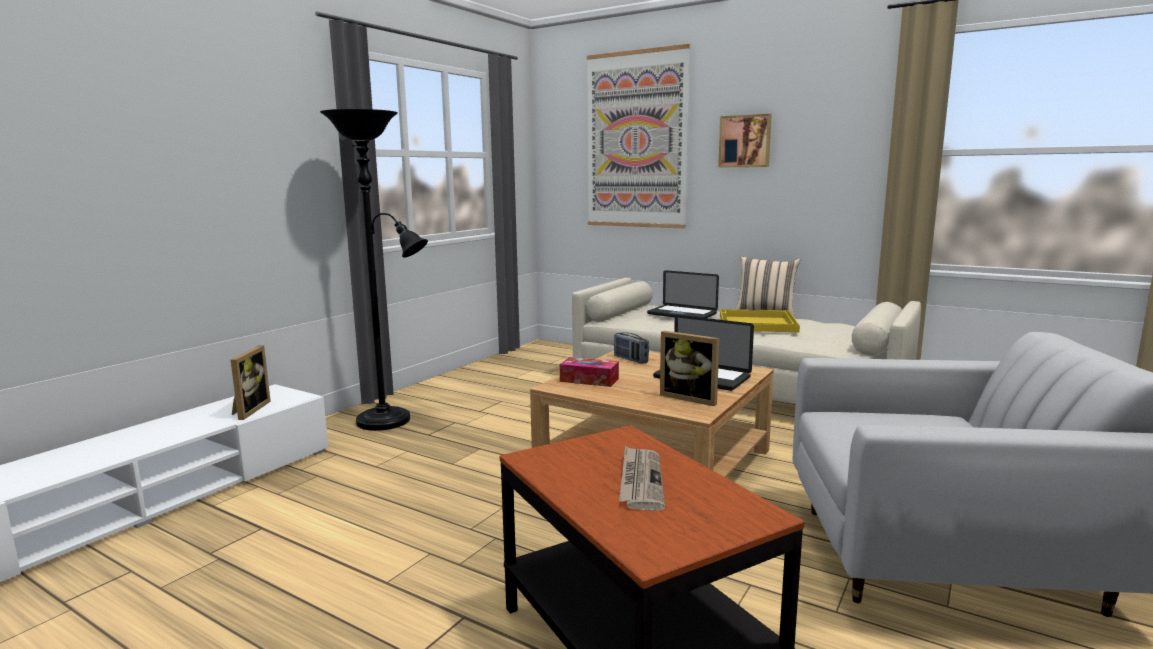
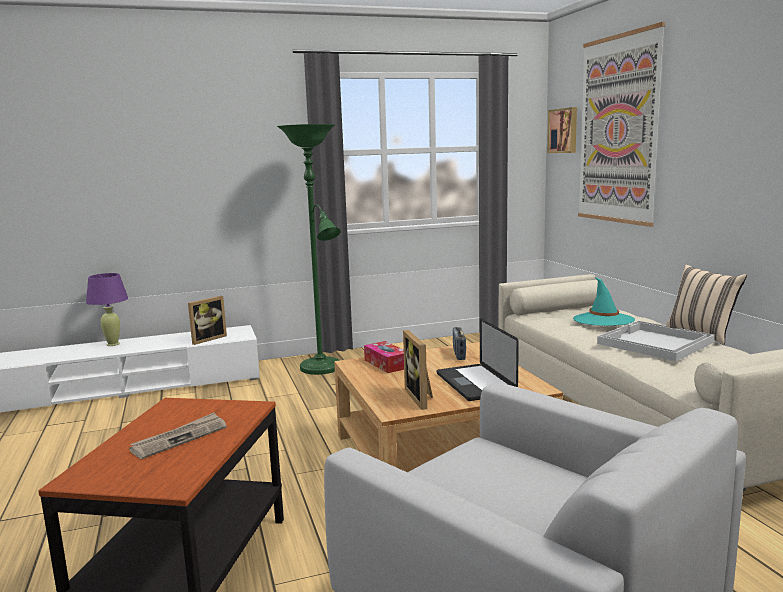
camera: 40 degrees right, 0 degrees up
black floor lamp [320,109,428,431] -> green floor lamp [277,124,341,375]
laptop [647,270,719,318] -> turquoise hat [573,277,635,326]
picture [718,114,772,167] -> picture moved to [547,107,577,153]
yellow tray [720,309,800,332] -> white tray [597,321,714,361]
none -> purple table lamp [86,273,128,346]

